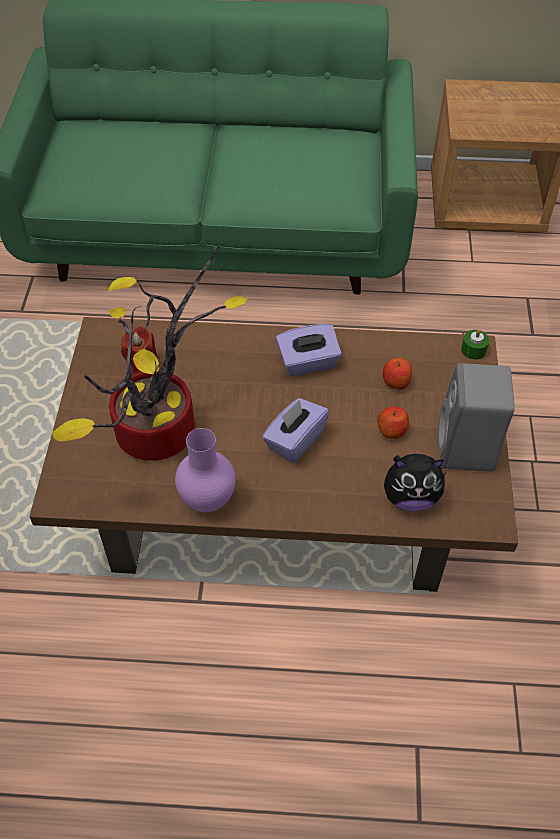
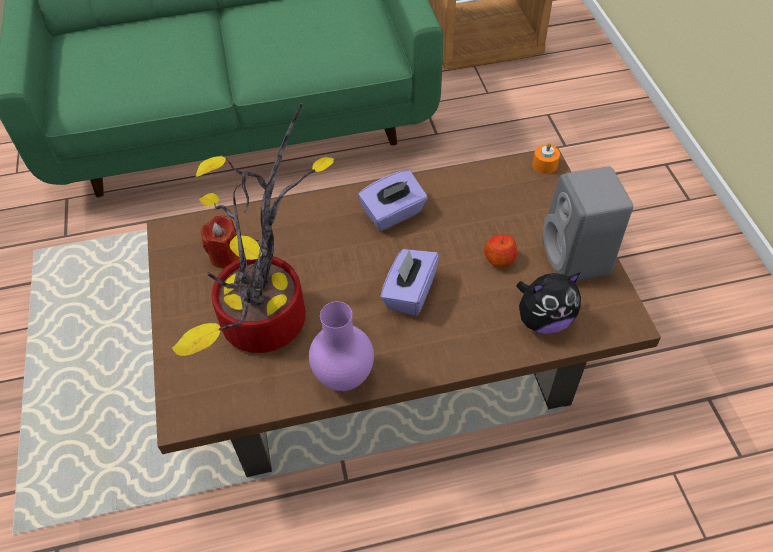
camera: 15 degrees left, 0 degrees up
apple [383,358,412,390] -> none
green candle [461,329,489,360] -> orange candle [533,143,560,174]

